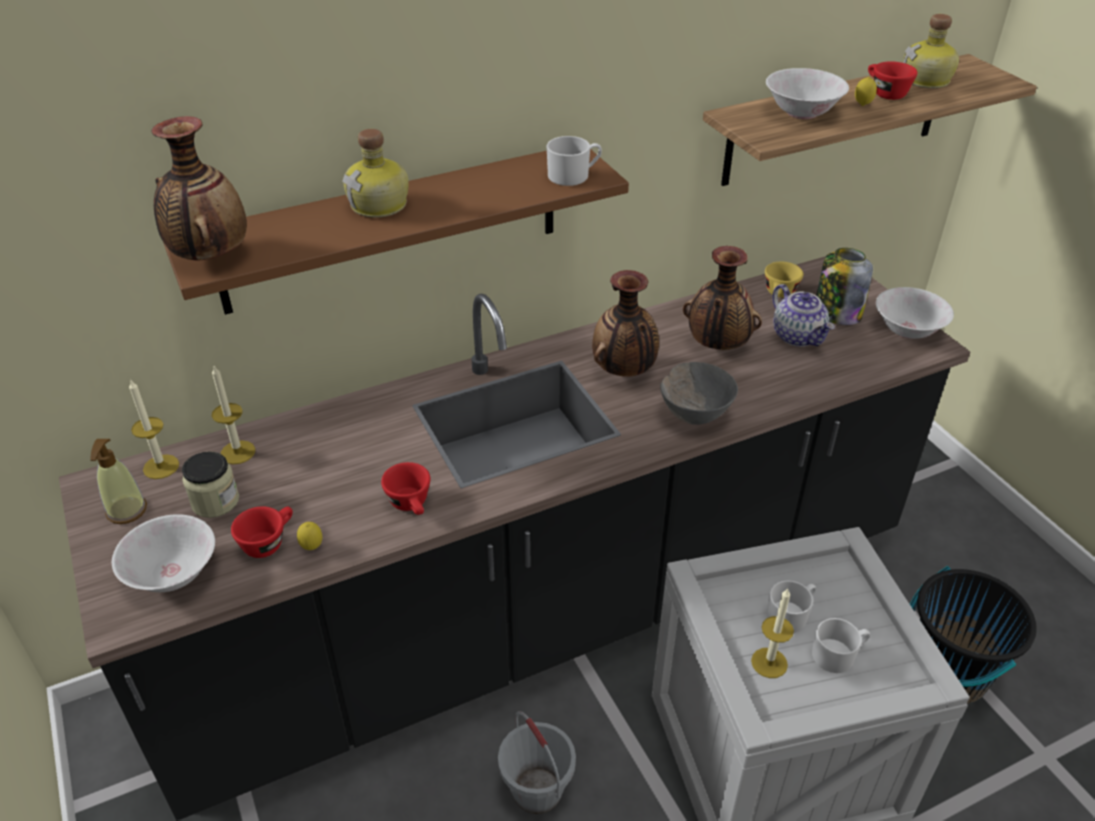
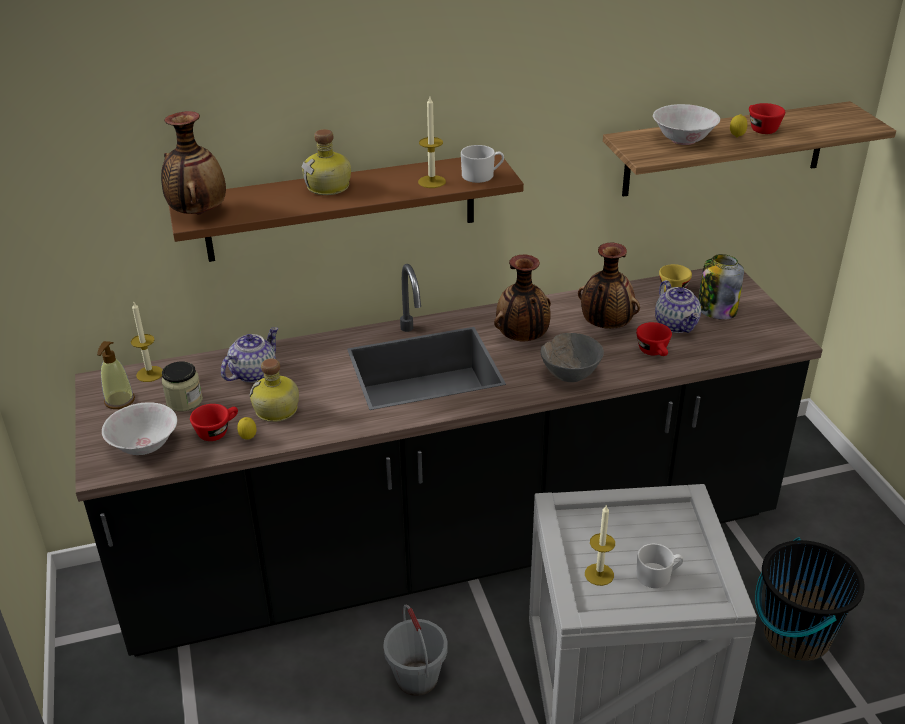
camera: 10 degrees right, 5 degrees down
candle [212,366,255,464] -> candle moved to [418,97,446,188]
red cup [381,462,430,515] -> red cup moved to [636,322,672,356]
white mug [766,580,816,633] -> none
white bowl [876,287,954,339] -> none
bottle [903,14,959,88] -> bottle moved to [249,358,299,422]
none -> teapot [221,327,279,383]

